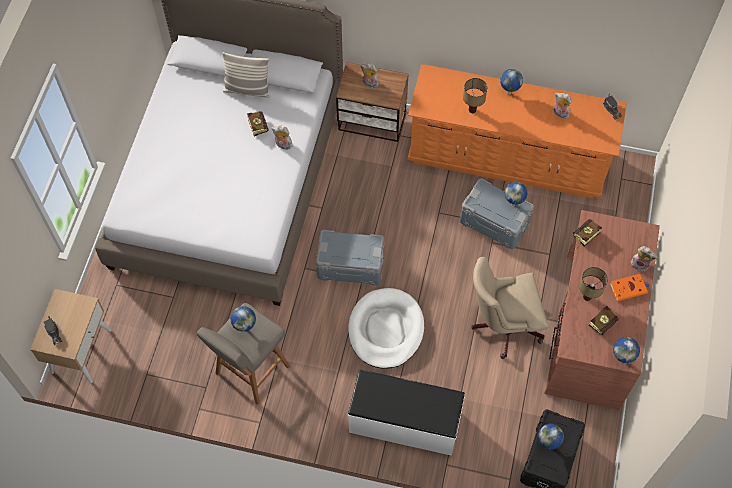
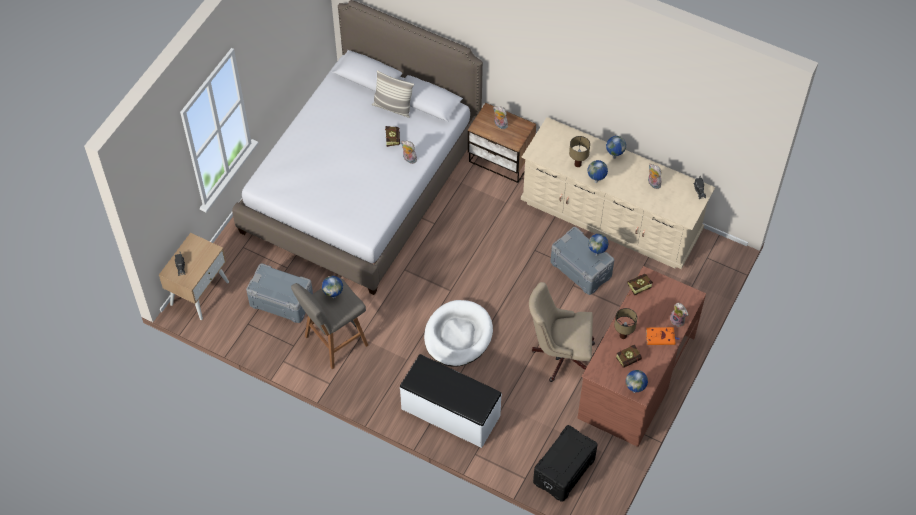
camera: 15 degrees right, 5 degrees down
grey storage box [316,230,384,286] -> grey storage box moved to [246,263,313,323]
orange dresser [408,64,627,198] -> beige dresser [521,117,715,269]
globe [538,424,564,449] -> globe moved to [588,160,608,183]

